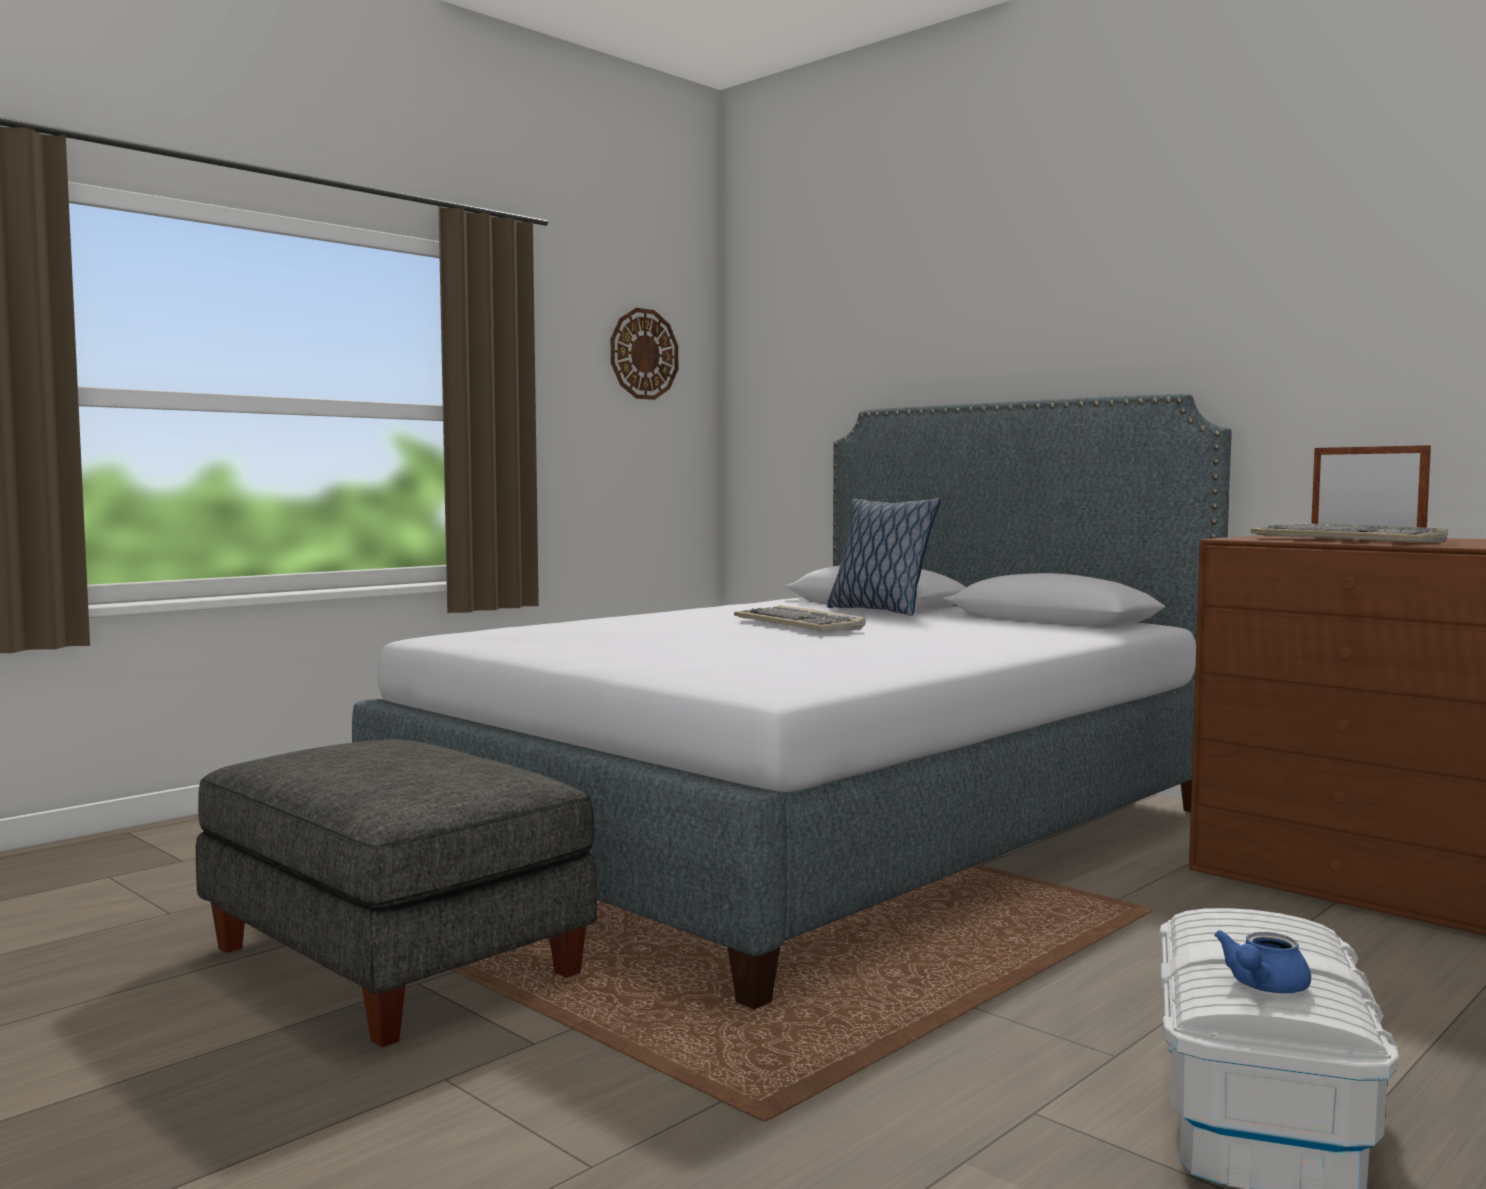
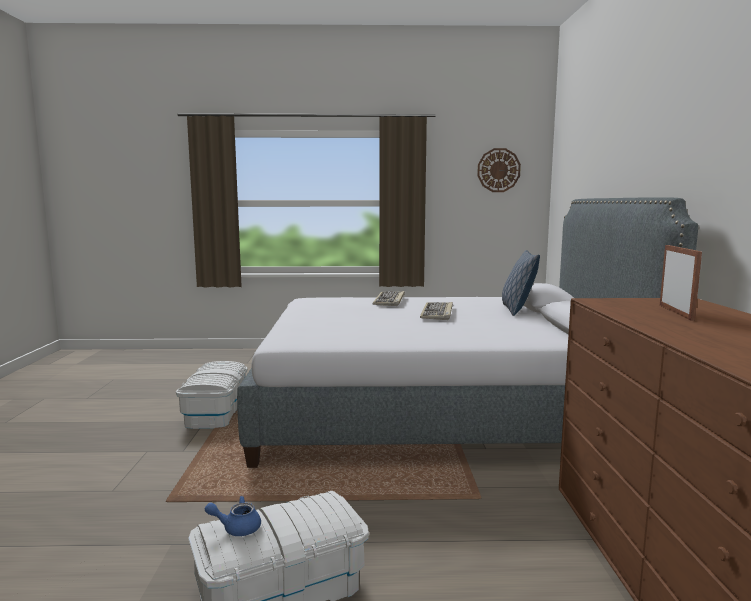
camera: 45 degrees right, 5 degrees up
grey ottoman [196,739,597,1047] -> white storage box [176,361,247,429]
keyboard [1251,523,1448,543] -> keyboard moved to [373,291,405,306]

